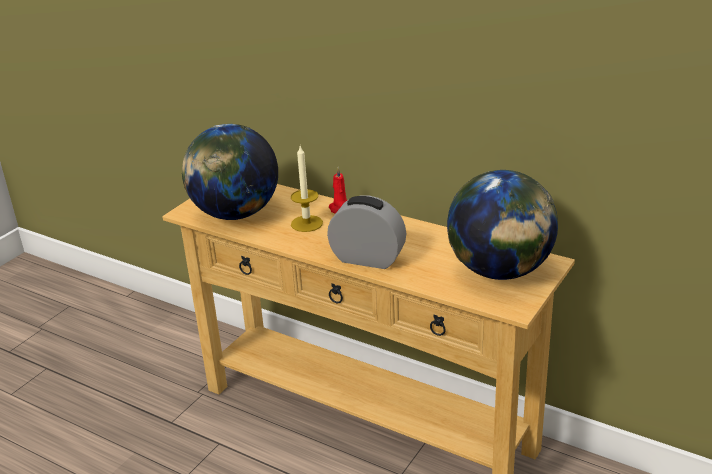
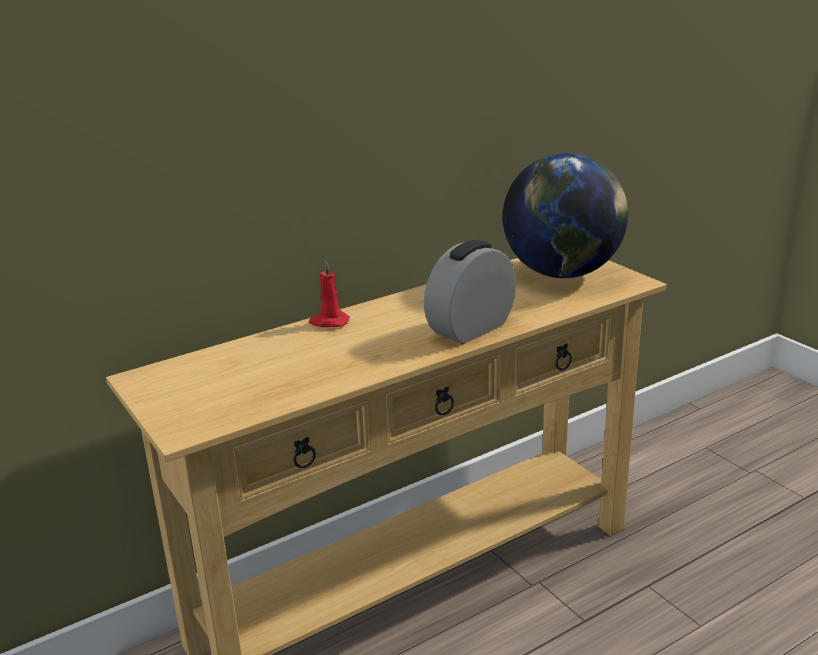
camera: 65 degrees left, 5 degrees down
globe [182,124,278,220] -> none
candle [291,146,323,232] -> none

